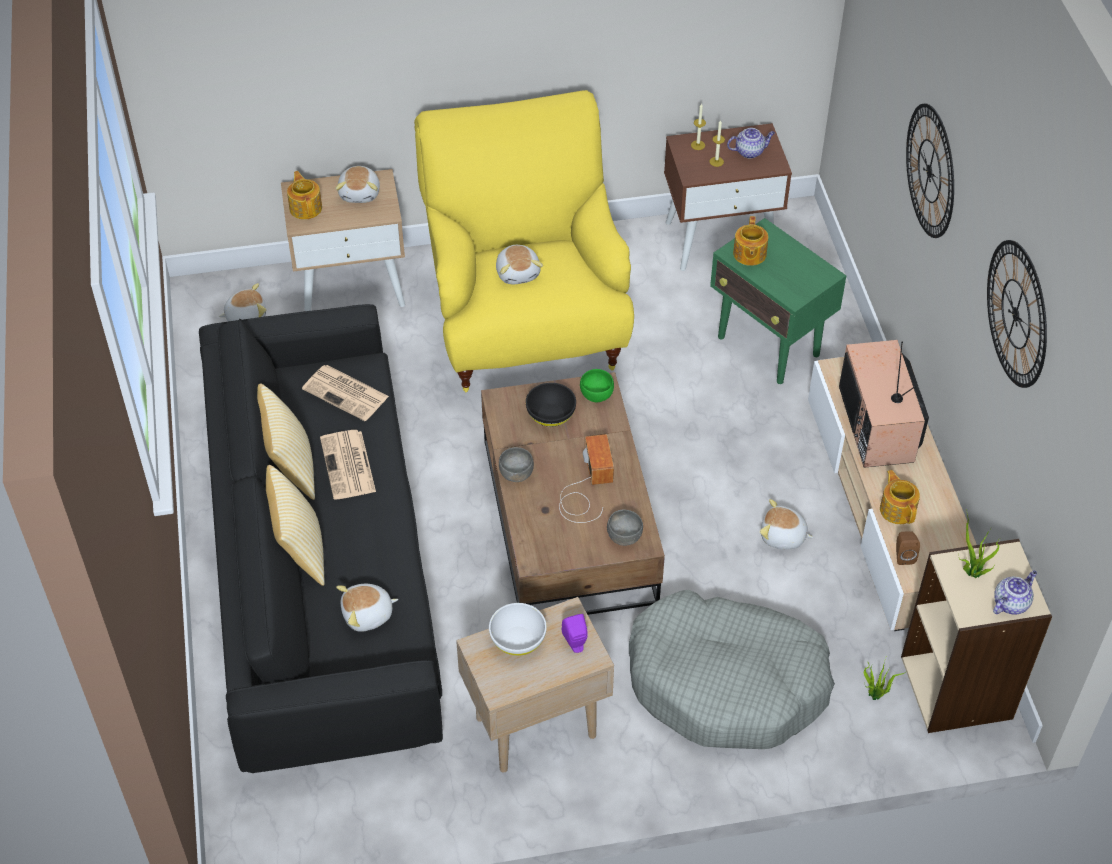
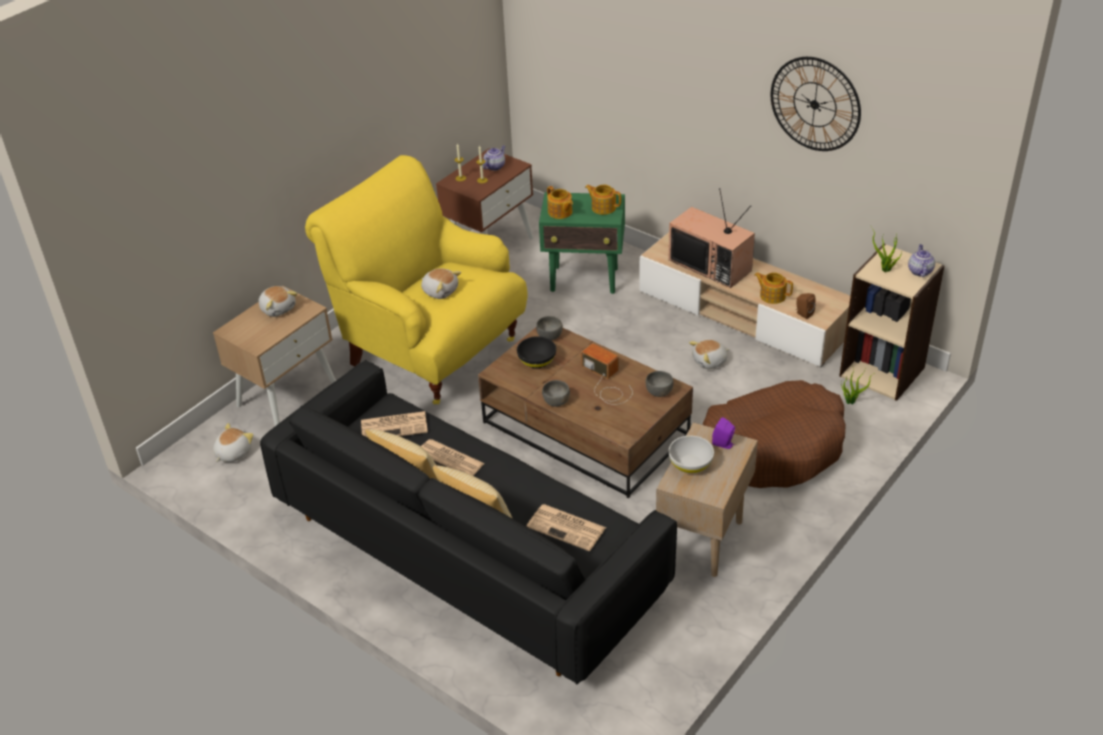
camera: 40 degrees left, 10 degrees down
teapot [287,171,322,219] -> teapot moved to [585,185,621,215]
plush toy [336,584,398,632] -> newspaper [526,504,606,551]
green bowl [580,369,614,402] -> grey bowl [536,316,563,340]
grey dog bed [629,590,835,749] -> brown dog bed [703,380,846,488]
wall clock [906,103,954,238] -> none

